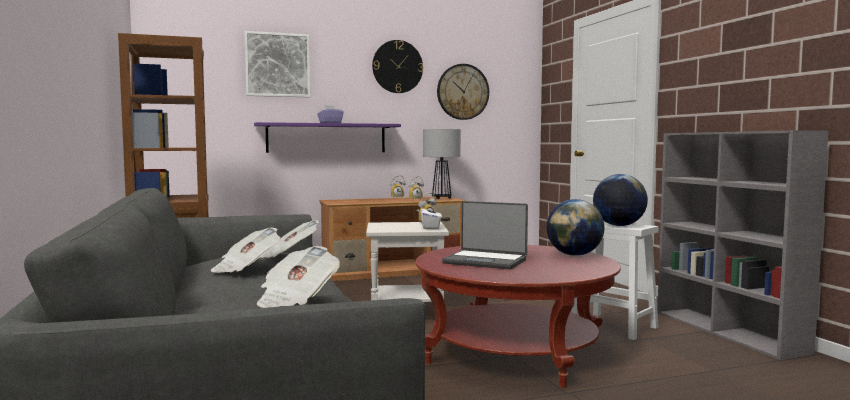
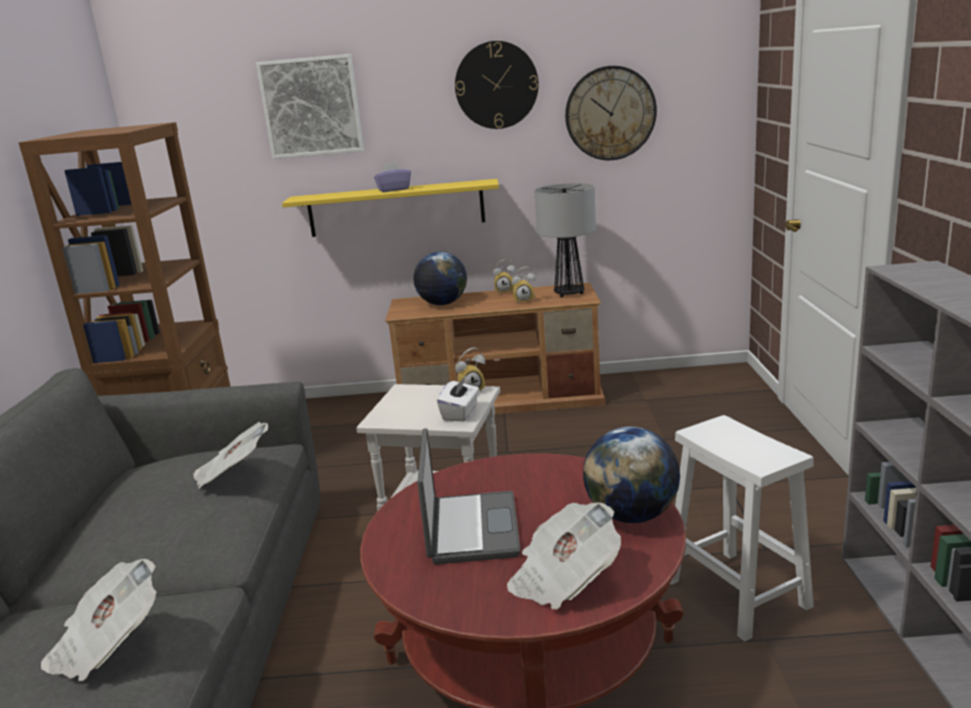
camera: 20 degrees right, 15 degrees up
newspaper [211,228,280,273] -> newspaper moved to [507,503,621,609]
purple shelf [254,122,401,153] -> yellow shelf [282,179,499,237]
laptop [442,201,528,269] -> laptop turned 135 degrees counterclockwise [417,428,520,564]
globe [593,174,648,226] -> globe moved to [414,252,467,305]

